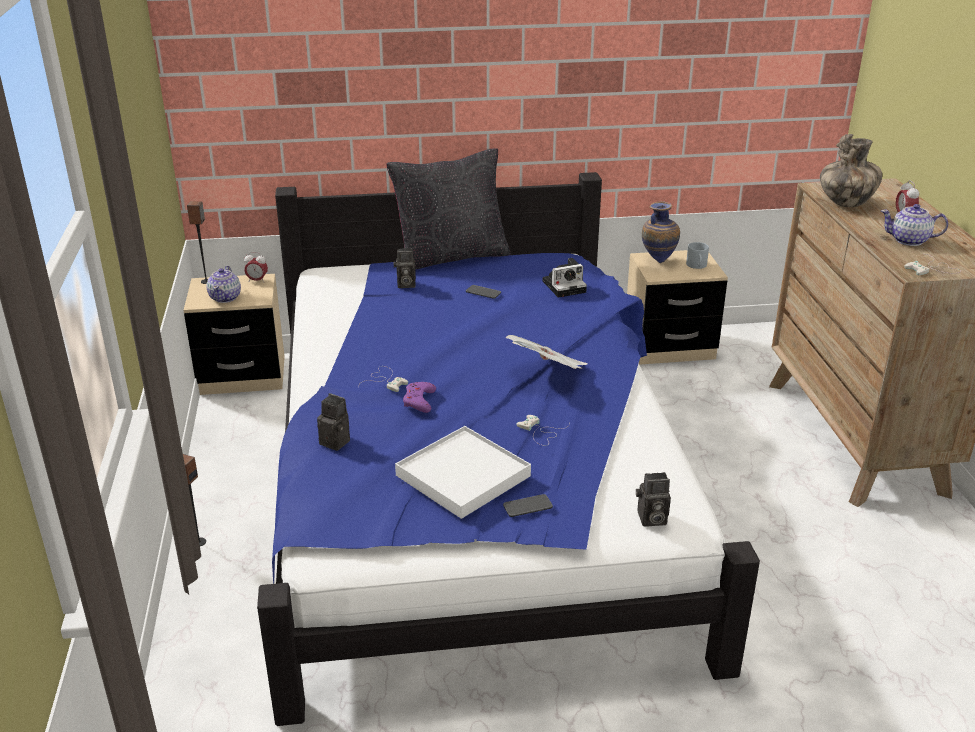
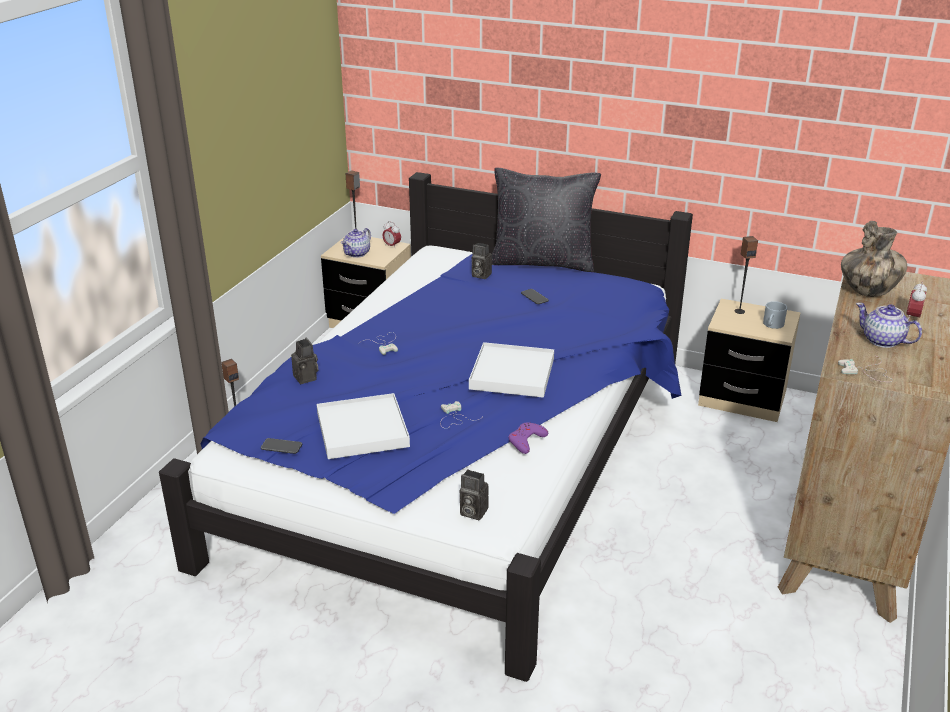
camera: 30 degrees right, 0 degrees up
purple game controller [403,382,436,413] -> purple game controller moved to [508,422,548,454]
phone [503,494,553,517] -> phone moved to [261,438,302,454]
newspaper [506,335,587,369] -> white tray [469,342,554,398]
camera [543,258,587,298] -> none
vase [642,201,680,263] -> speaker [734,236,758,314]

